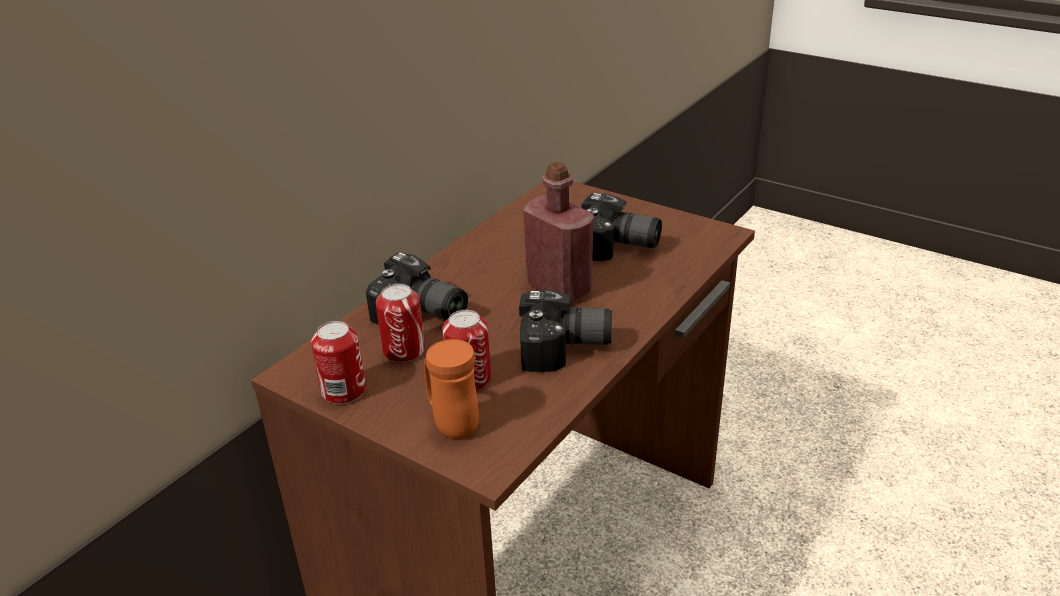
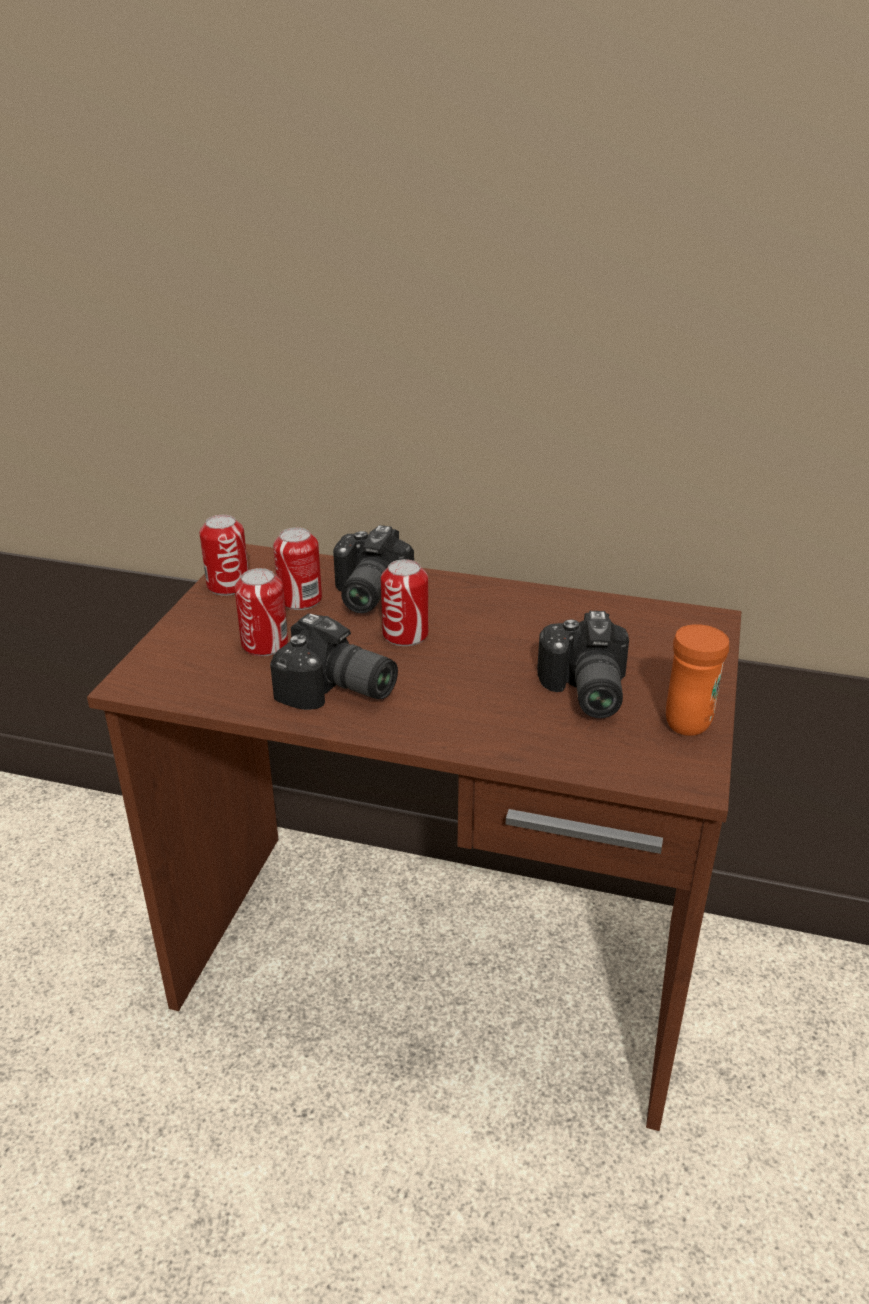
camera: 70 degrees right, 0 degrees up
orange mug [424,339,479,439] -> orange mug moved to [666,624,729,736]
camera [519,289,612,372] -> camera turned 45 degrees counterclockwise [270,613,398,710]
red bottle [523,162,594,303] -> none
none -> can [381,559,428,646]

